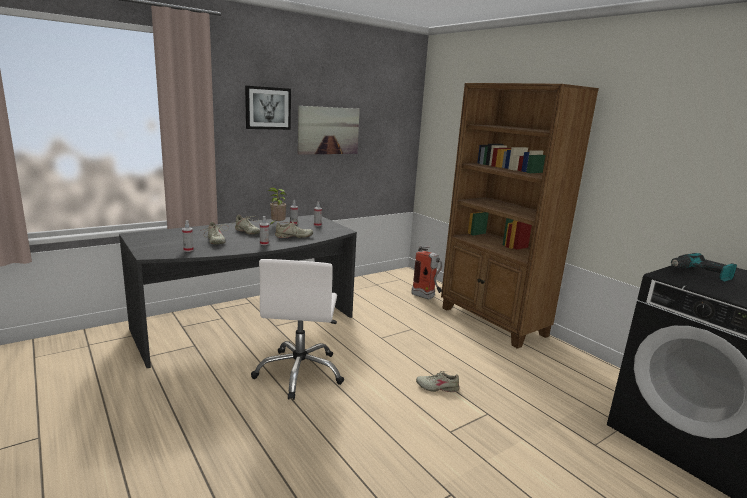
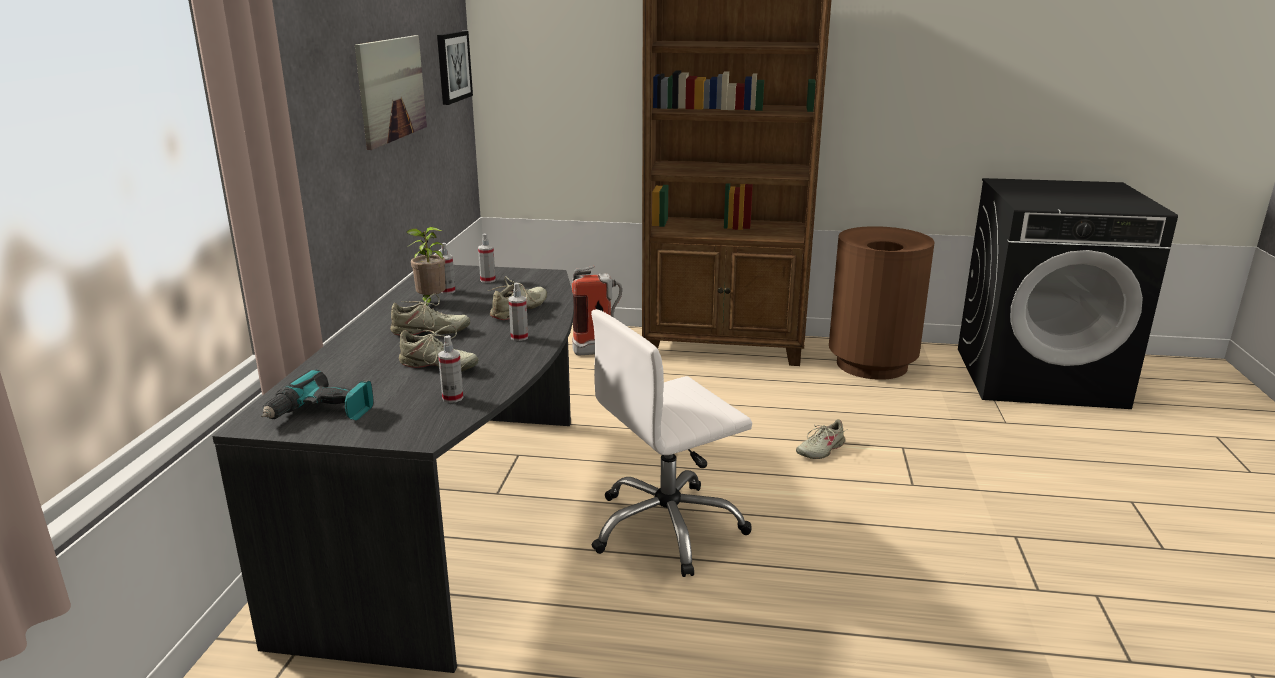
camera: 45 degrees left, 5 degrees up
picture [245,86,291,130] -> picture moved to [437,31,473,105]
white office chair [251,259,344,400] -> white office chair turned 105 degrees clockwise [591,309,752,577]
power drill [671,253,737,282] -> power drill moved to [261,370,374,420]
none -> brown trash can [829,226,935,380]

